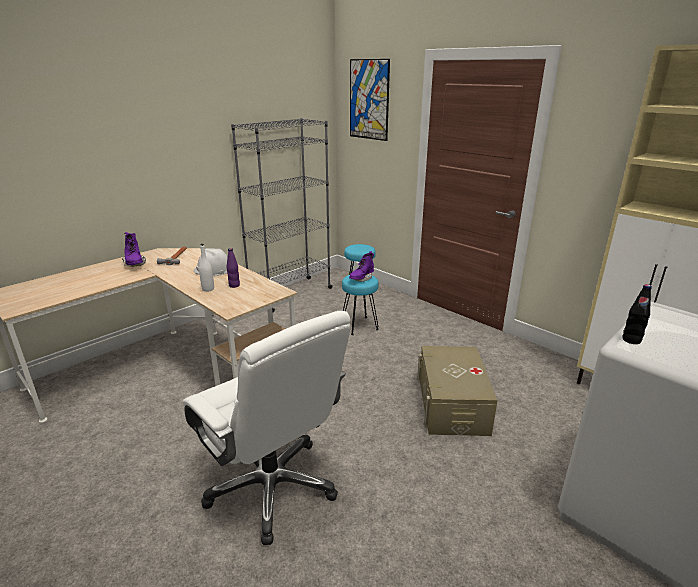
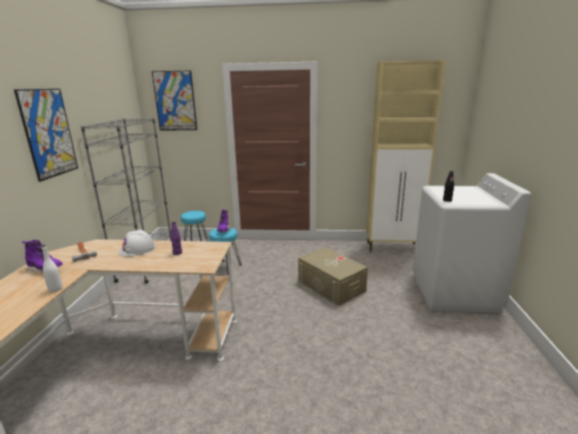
camera: 40 degrees left, 5 degrees down
white office chair [182,311,351,545] -> none
white bottle [199,244,214,292] -> white bottle moved to [42,245,63,293]
none -> picture [14,89,78,182]

